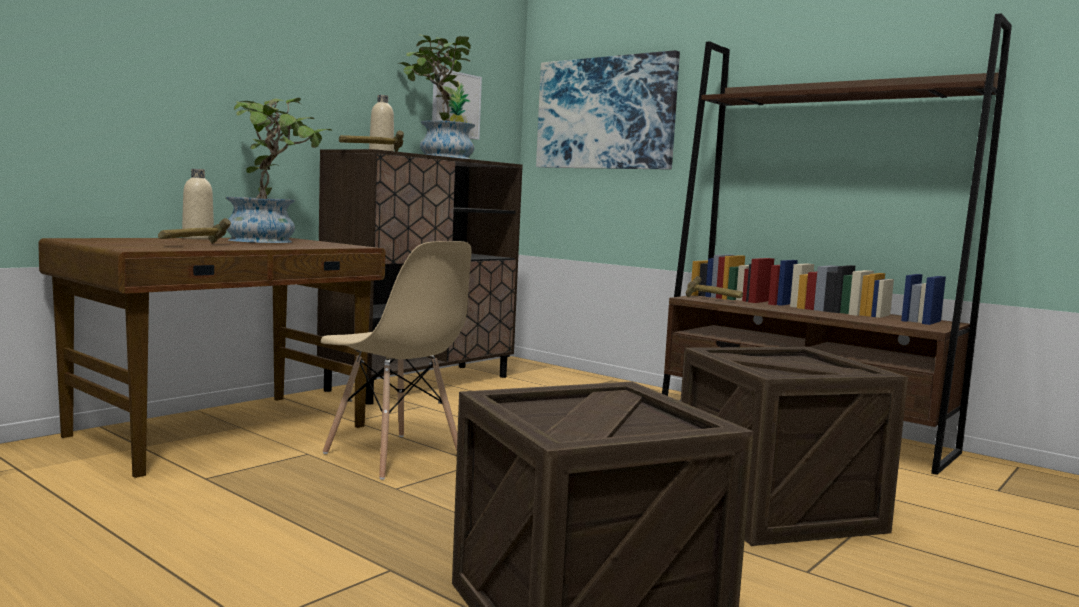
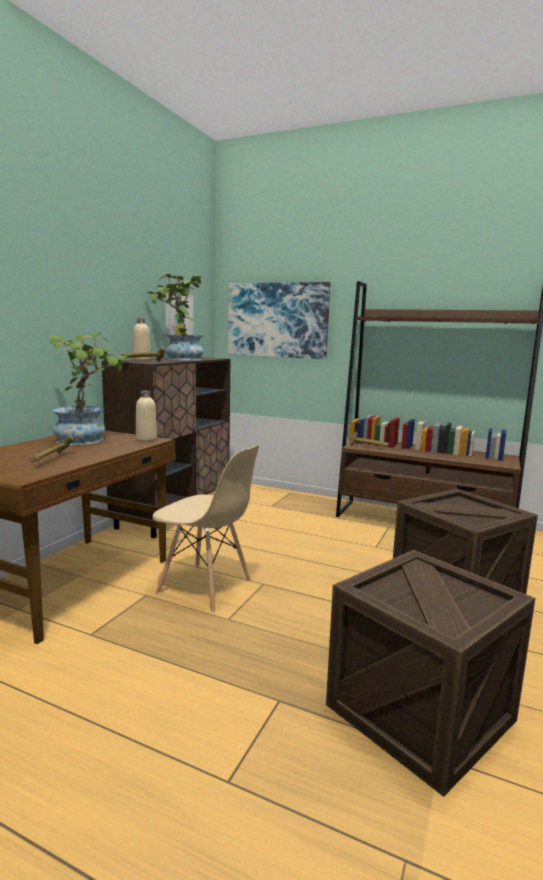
camera: 15 degrees left, 5 degrees up
beige bottle [182,169,214,239] -> beige bottle moved to [136,390,157,441]

